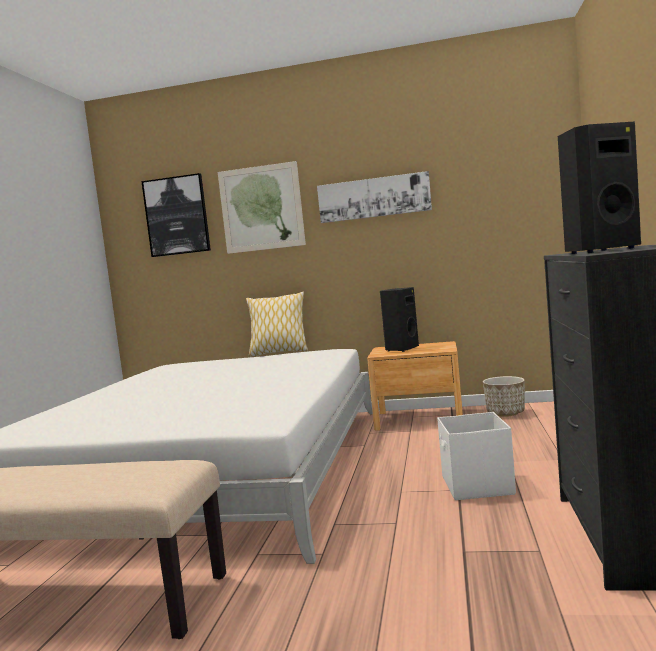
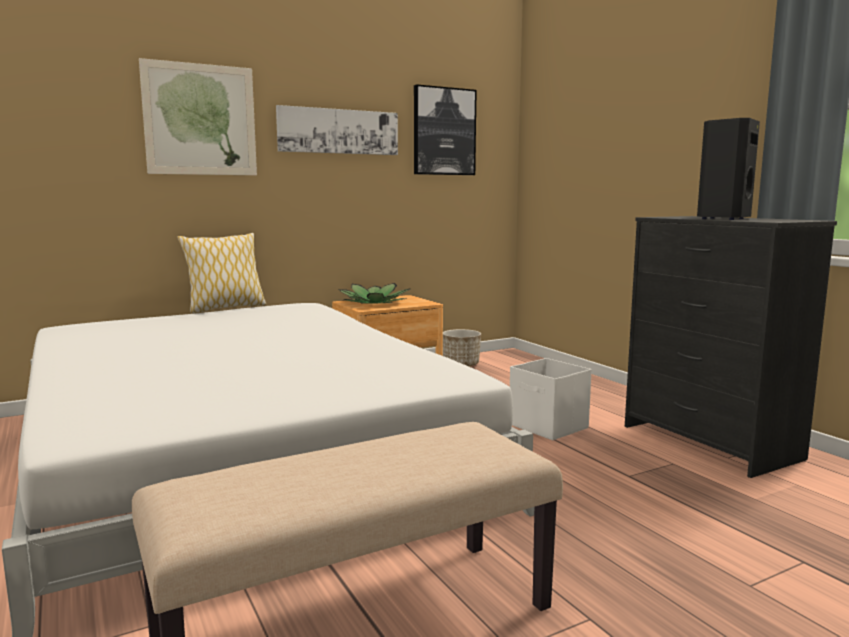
camera: 40 degrees left, 5 degrees up
picture [141,173,211,257] -> picture moved to [414,85,477,175]
black speaker [380,287,419,352] -> potted plant [338,283,411,304]

